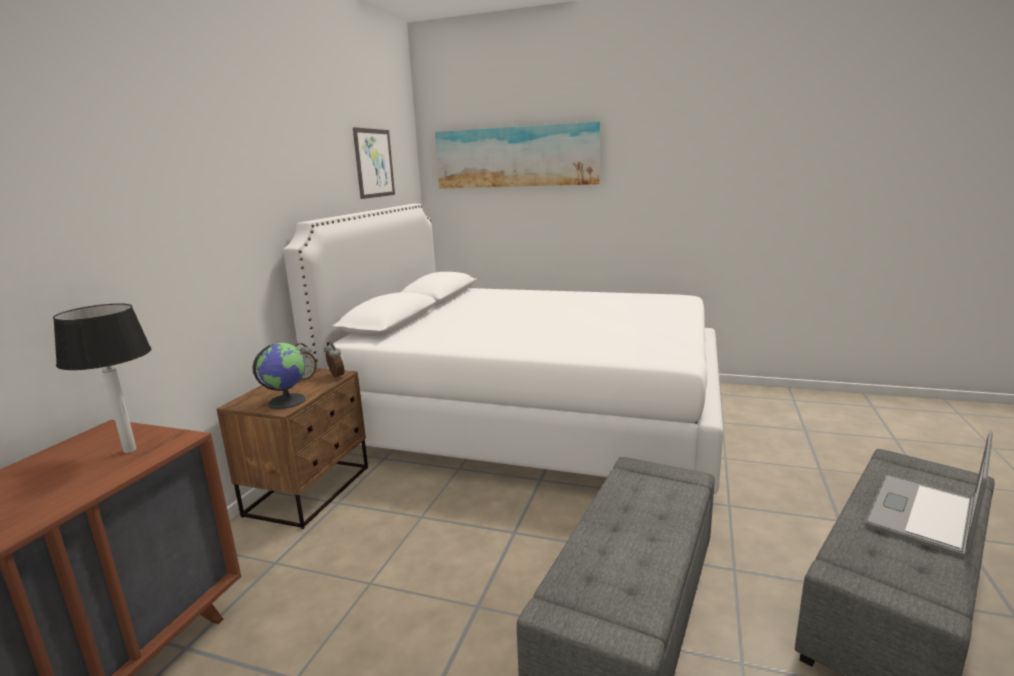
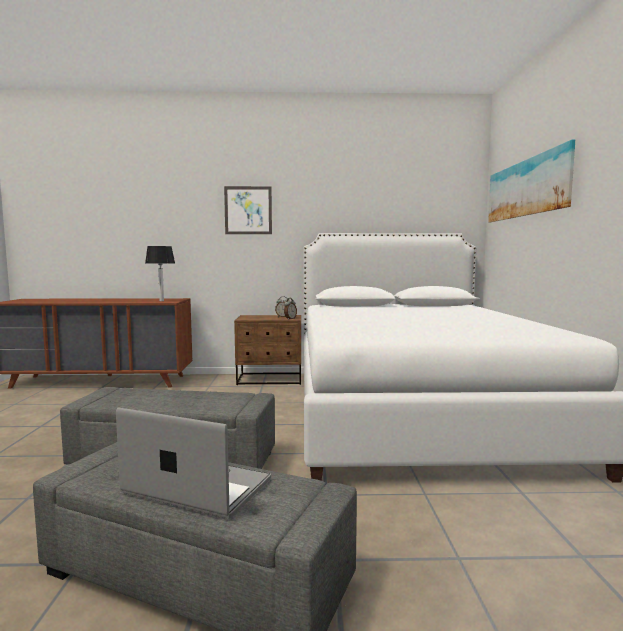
camera: 70 degrees right, 10 degrees down
globe [252,343,306,409] -> none
picture [353,127,395,199] -> picture moved to [224,186,272,234]

